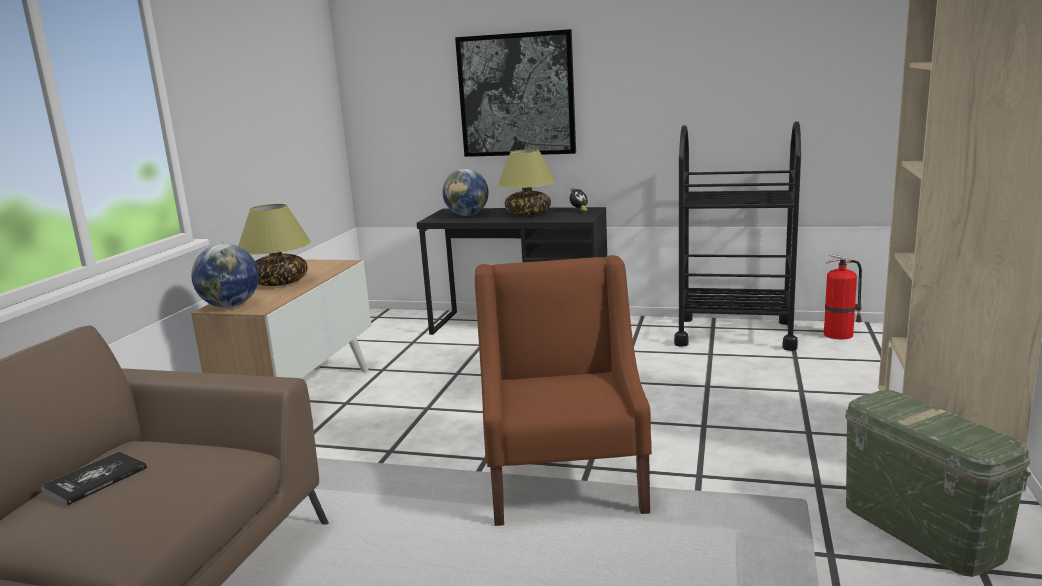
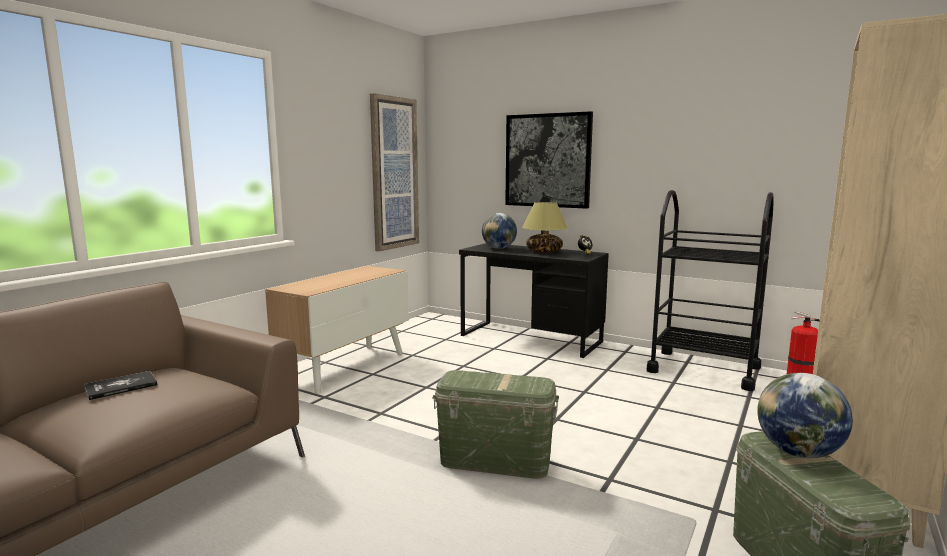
camera: 15 degrees right, 5 degrees down
globe [191,244,259,308] -> globe moved to [757,373,853,458]
table lamp [239,204,311,286] -> none
brown armchair [475,255,652,526] -> green storage box [433,370,559,478]
none -> picture [370,93,419,251]

